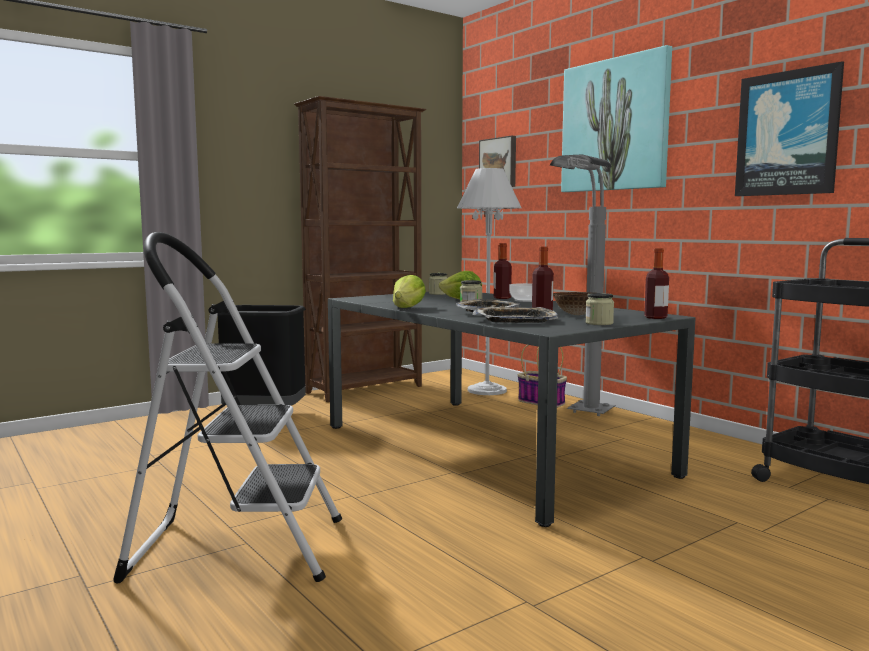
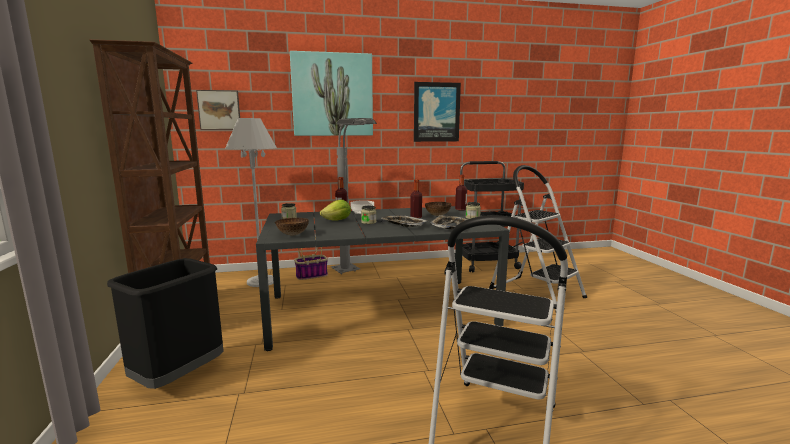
camera: 65 degrees left, 5 degrees up
lettuce [393,275,426,308] -> none
none -> bowl [275,218,309,235]
none -> step ladder [489,165,587,312]

